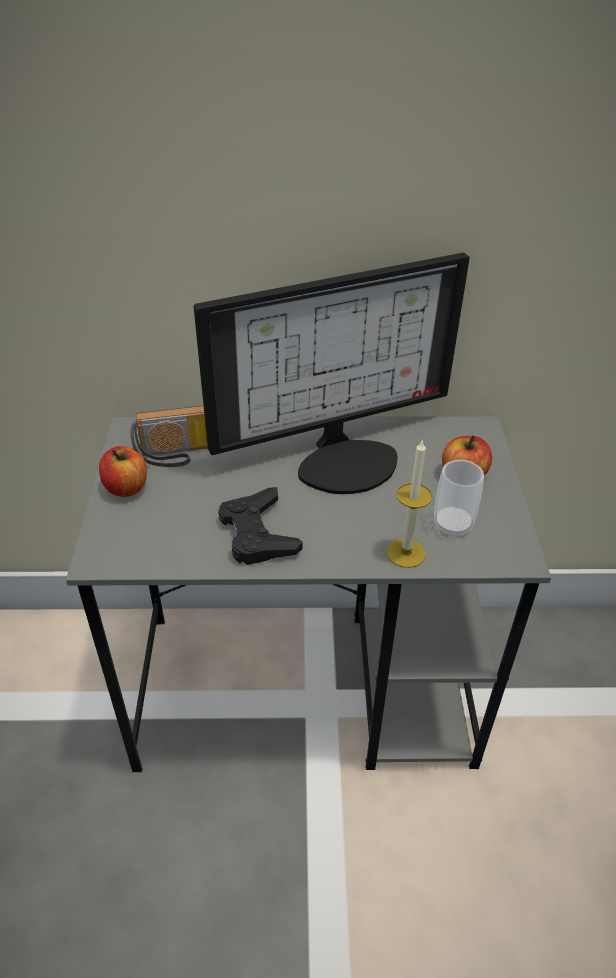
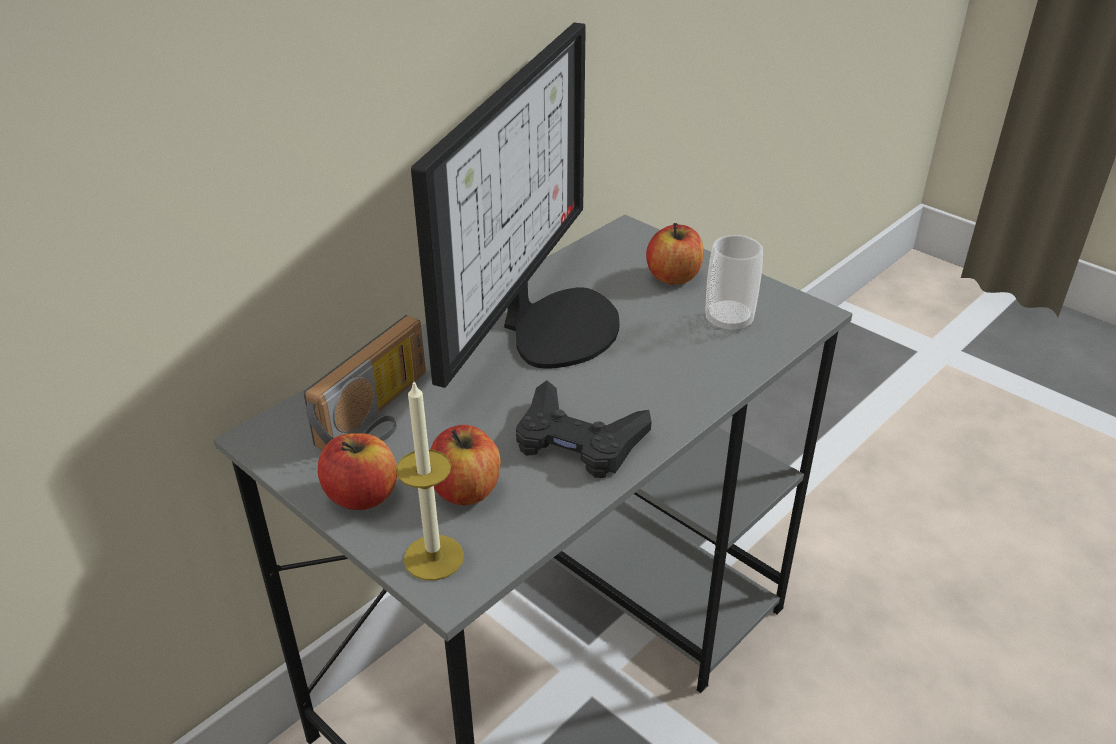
camera: 45 degrees left, 5 degrees down
candle [387,439,432,568] -> candle moved to [396,380,464,581]
none -> apple [431,425,501,505]

